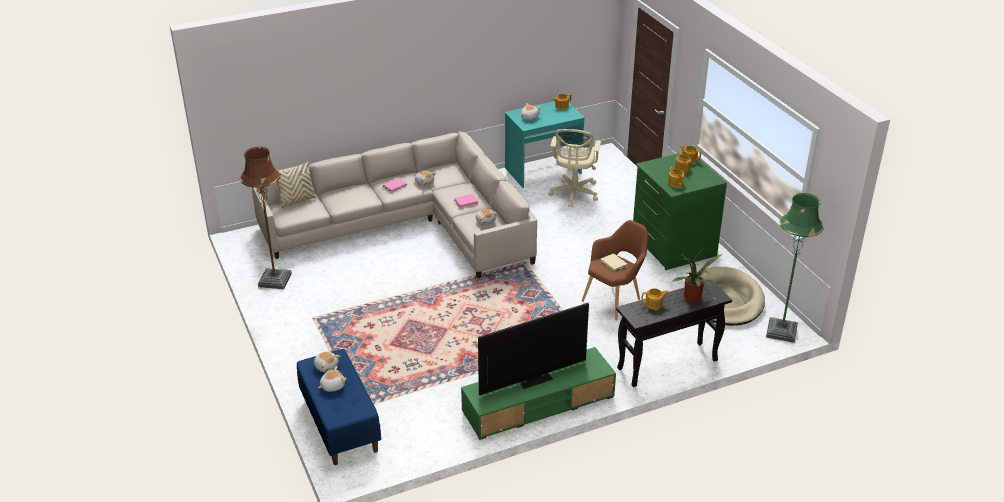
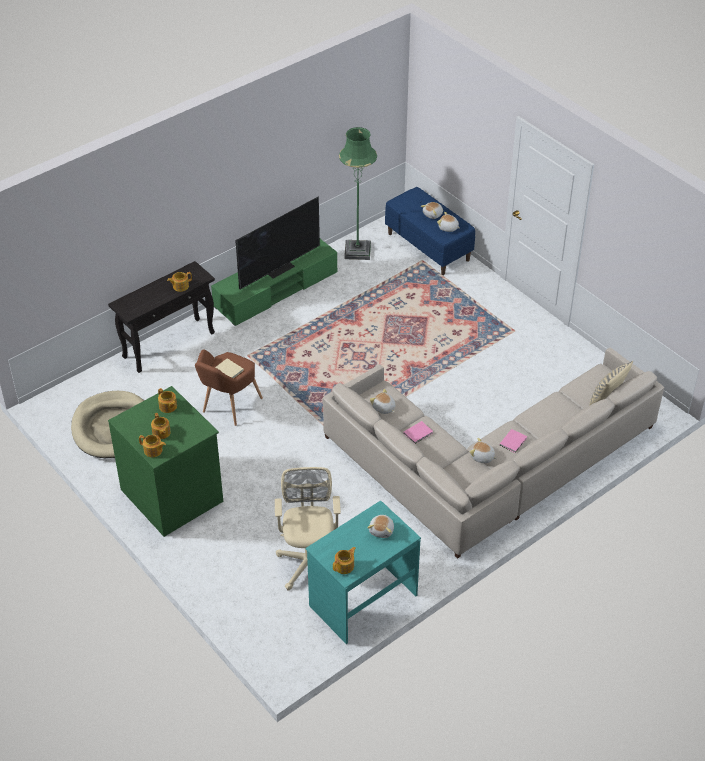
camera: 165 degrees right, 10 degrees up
brown floor lamp [240,147,292,289] -> none
potted plant [673,248,722,302] -> none
green floor lamp [766,193,824,343] -> green floor lamp moved to [339,127,377,260]

